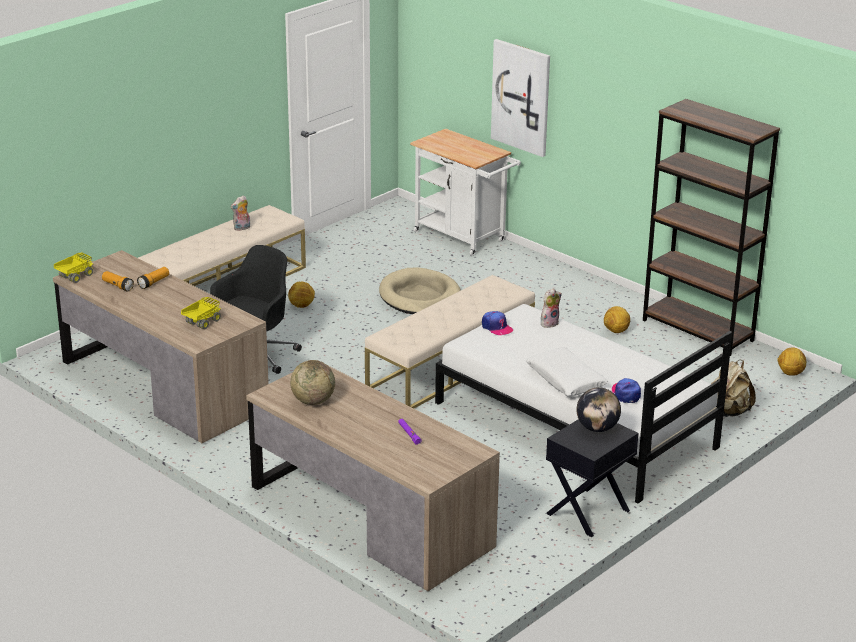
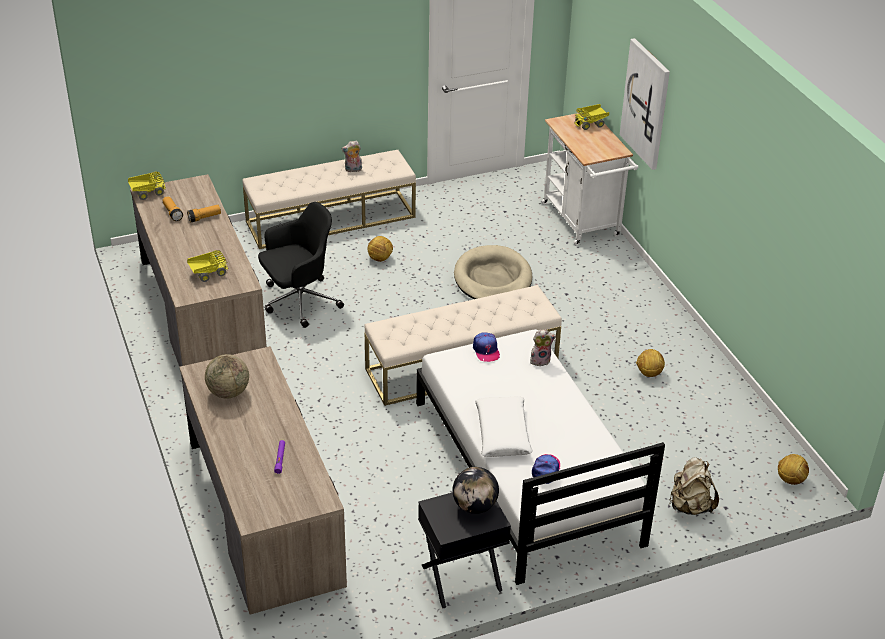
camera: 25 degrees right, 10 degrees up
brown bookcase [643,99,780,356] -> none
none -> toy truck [574,104,609,130]

